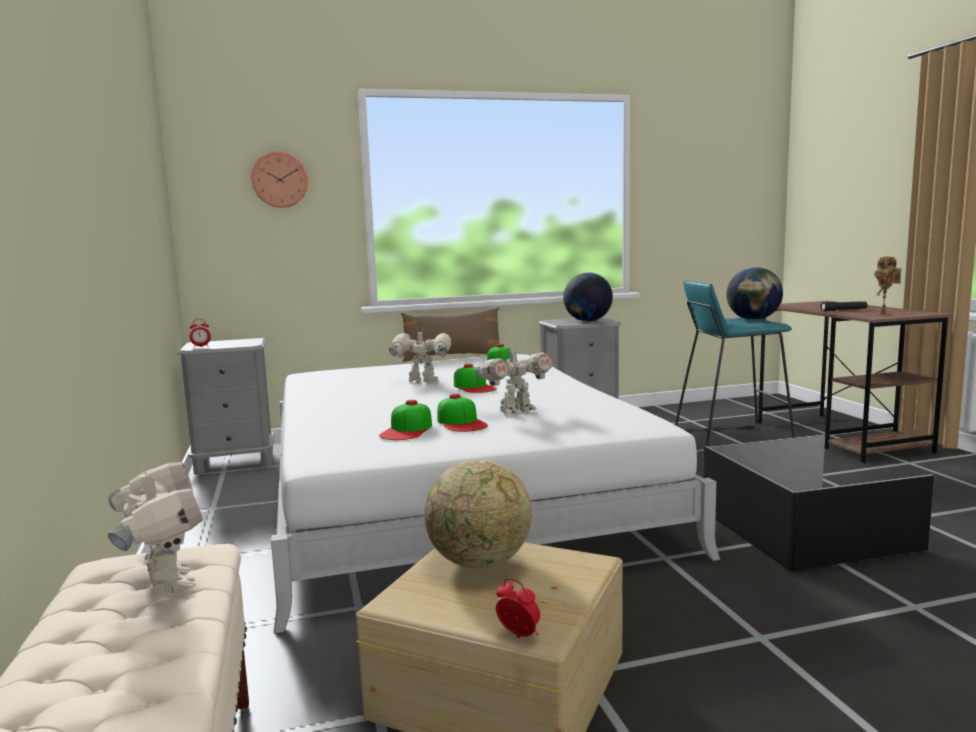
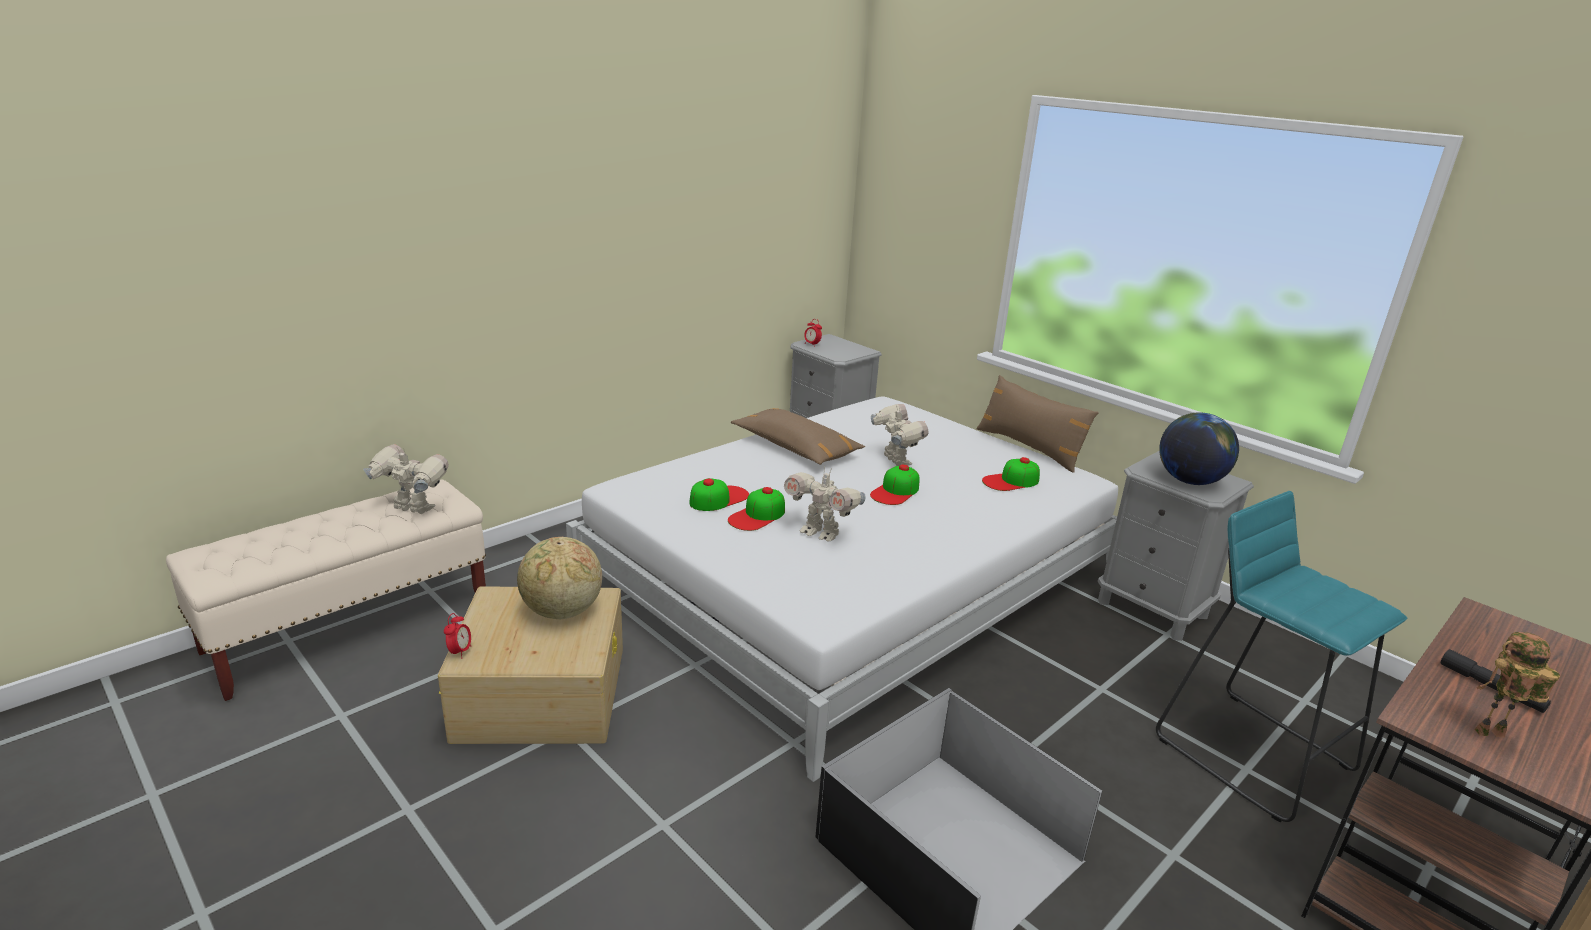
camera: 60 degrees right, 15 degrees up
toy robot [108,461,203,596] -> toy robot turned 105 degrees counterclockwise [363,444,449,514]
wall clock [251,152,308,208] -> none
cap [379,400,432,440] -> cap turned 150 degrees clockwise [689,478,749,511]
globe [726,267,783,320] -> none
none -> brown pillow [731,408,865,465]

